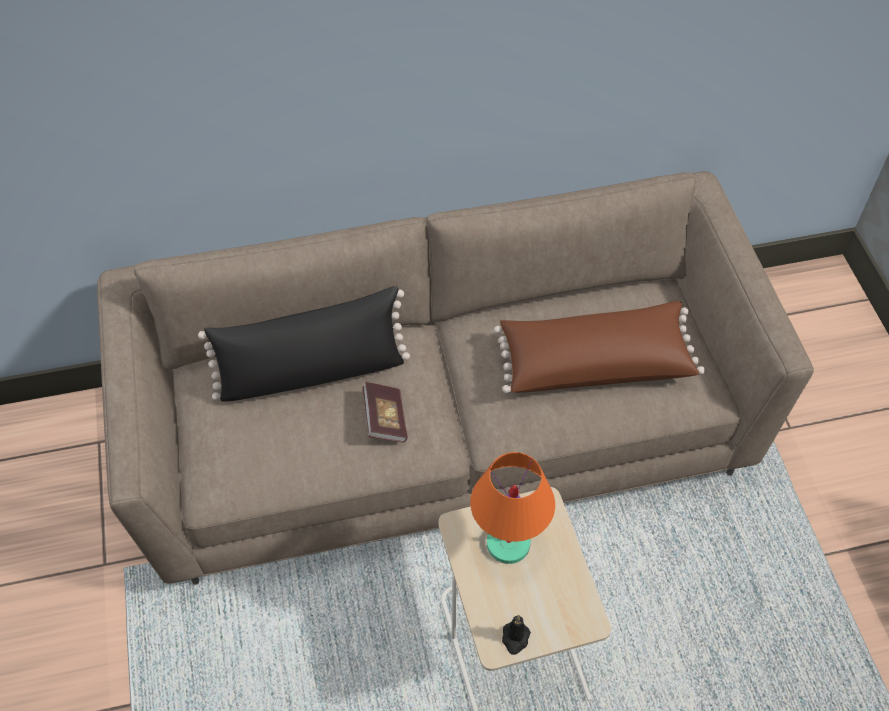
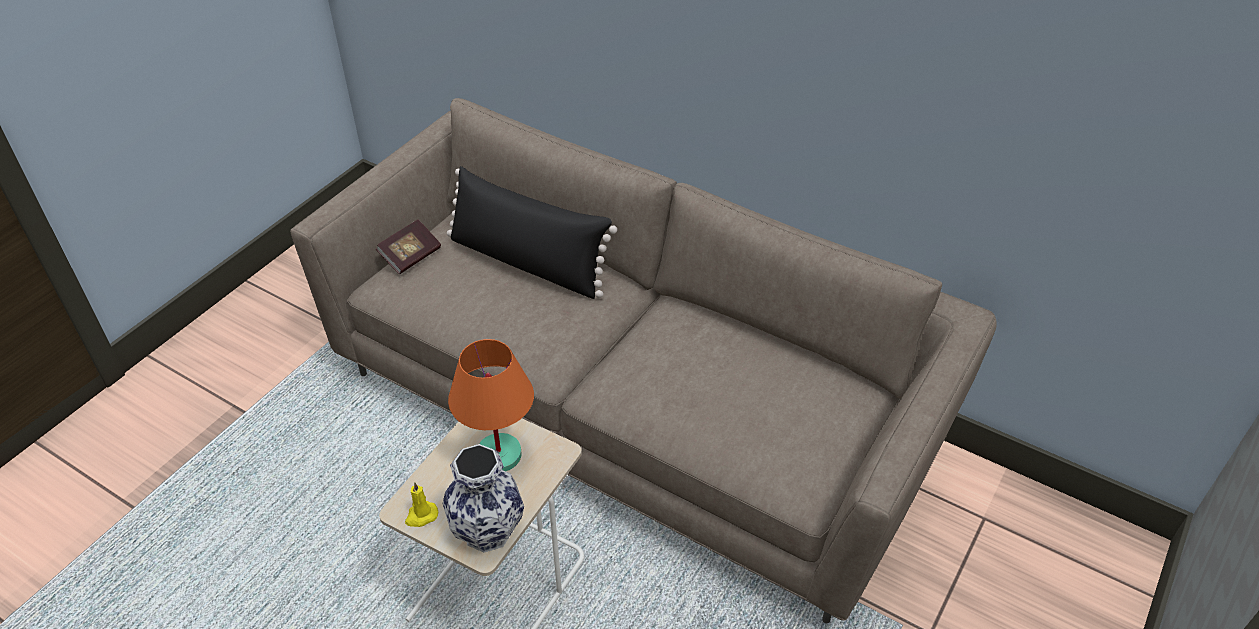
camera: 45 degrees right, 10 degrees down
book [363,382,408,442] -> book moved to [376,220,441,274]
brown pillow [494,301,705,393] -> none
black candle [502,615,531,655] -> yellow candle [405,482,438,527]
none -> vase [443,444,524,553]

